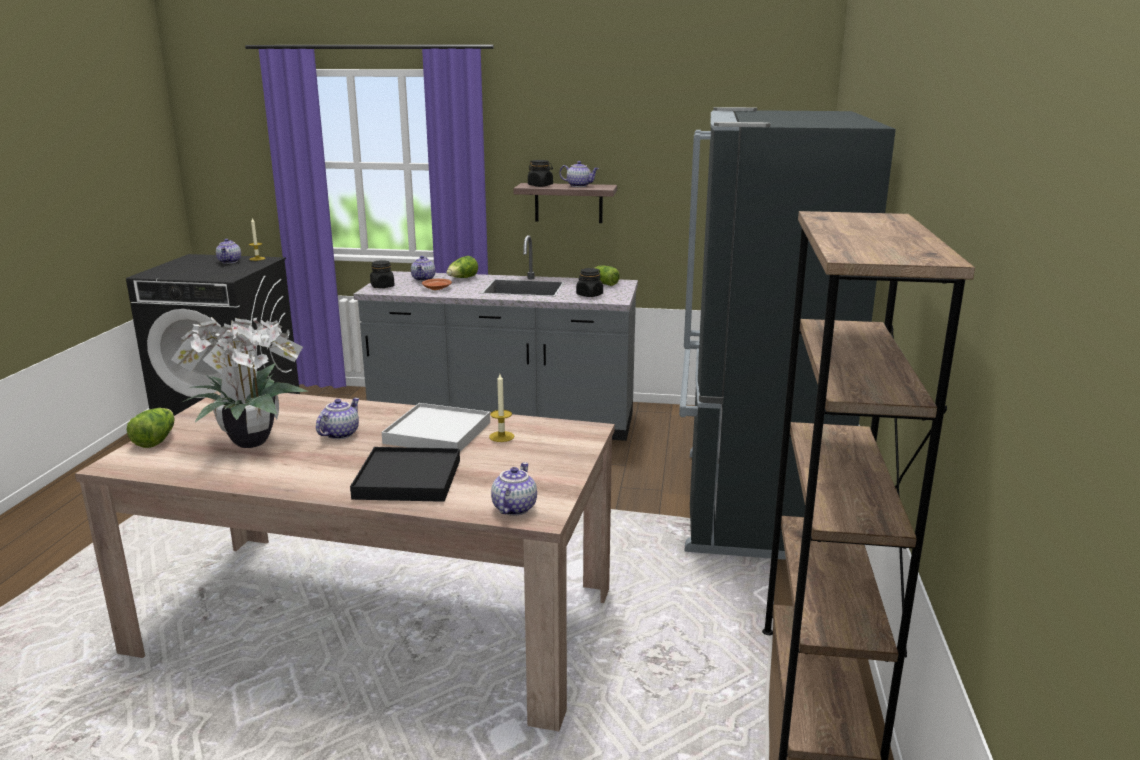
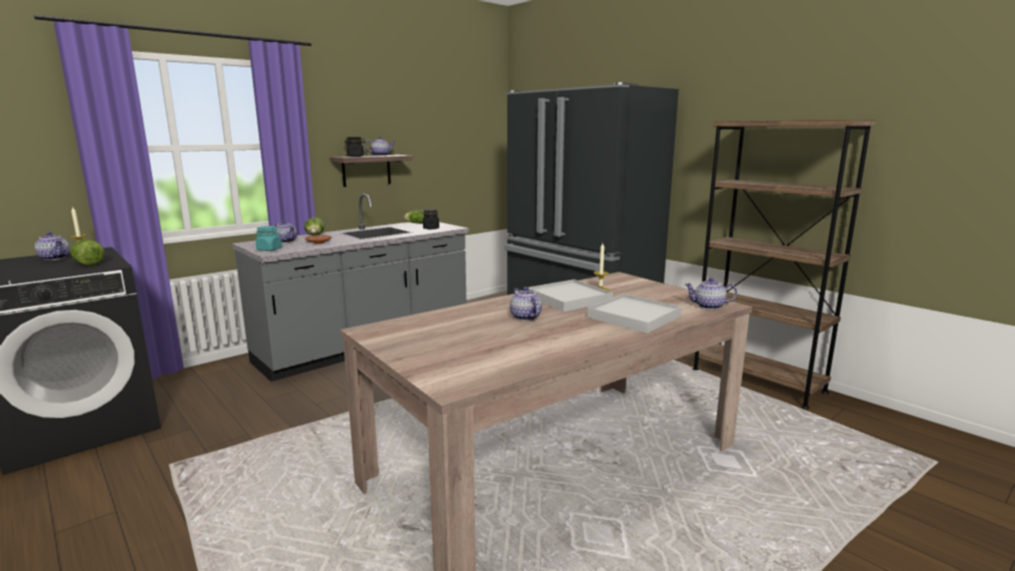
camera: 50 degrees left, 5 degrees down
lettuce [126,408,174,448] -> lettuce moved to [70,240,105,266]
potted plant [171,317,308,448] -> none
black tray [350,447,460,502] -> white tray [587,294,682,333]
black jar [370,260,395,288] -> turquoise jar [256,226,282,251]
teapot [491,462,537,516] -> teapot turned 45 degrees counterclockwise [685,278,737,310]

